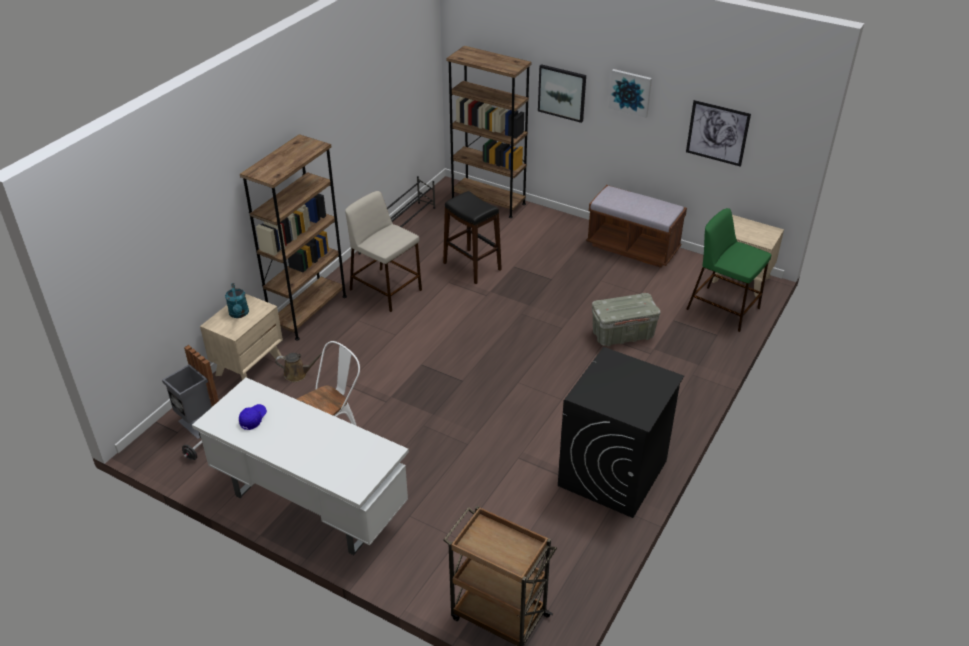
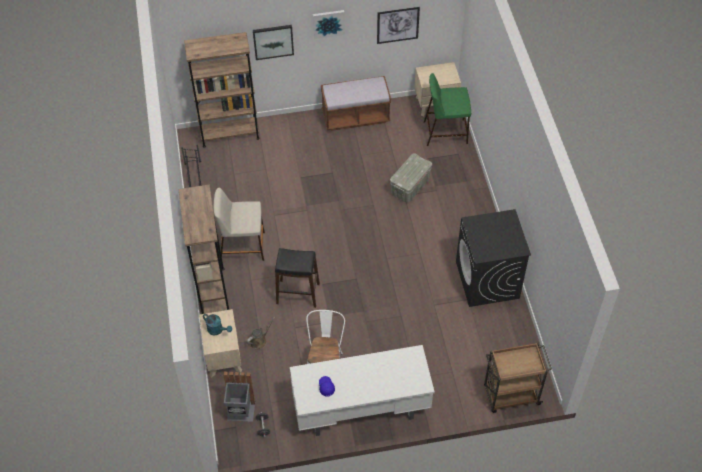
camera: 40 degrees left, 15 degrees up
black stool [443,191,502,284] -> black stool moved to [275,248,320,308]

